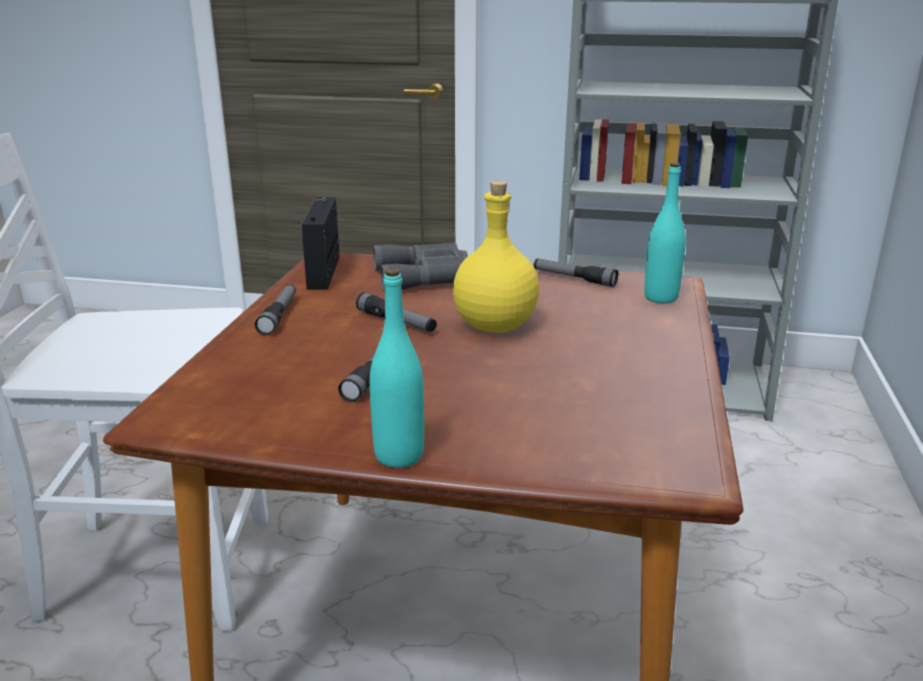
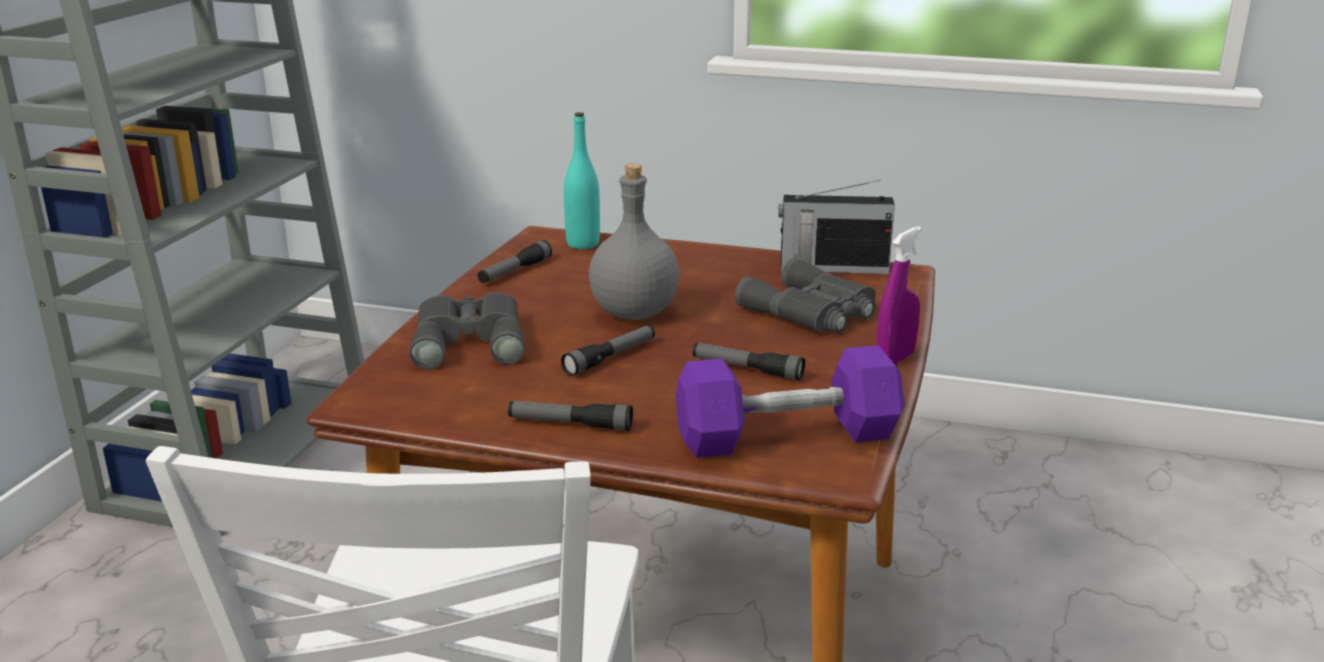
camera: 85 degrees left, 0 degrees up
radio [301,197,339,290] -> radio moved to [778,180,895,274]
turquoise bottle [370,268,424,468] -> purple spray bottle [876,226,921,364]
yellow bottle [453,181,539,333] -> grey bottle [589,163,679,320]
none -> purple dumbbell [675,345,905,458]
none -> grey binoculars [735,258,876,333]

